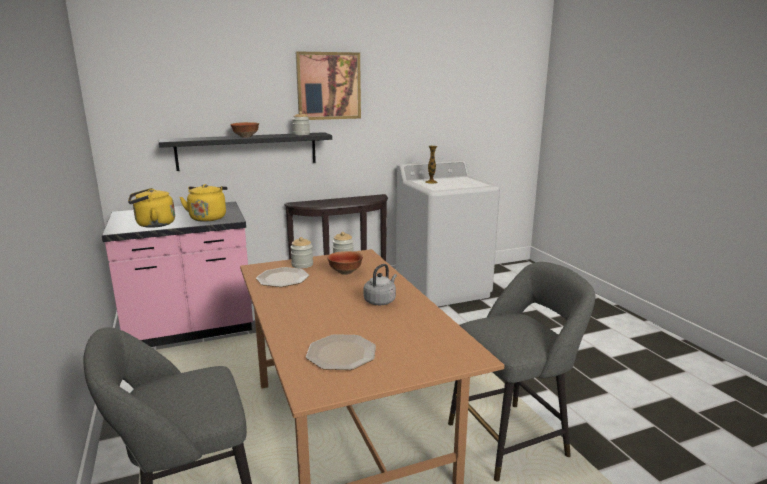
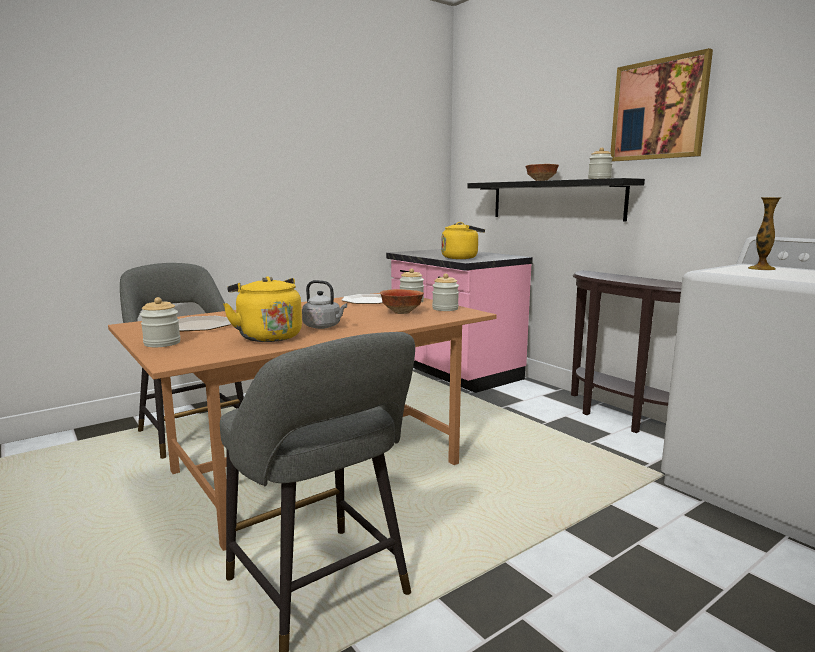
camera: 75 degrees right, 5 degrees down
yellow kettle [128,188,175,228] -> yellow kettle moved to [223,276,302,342]
none -> jar [140,297,181,347]

